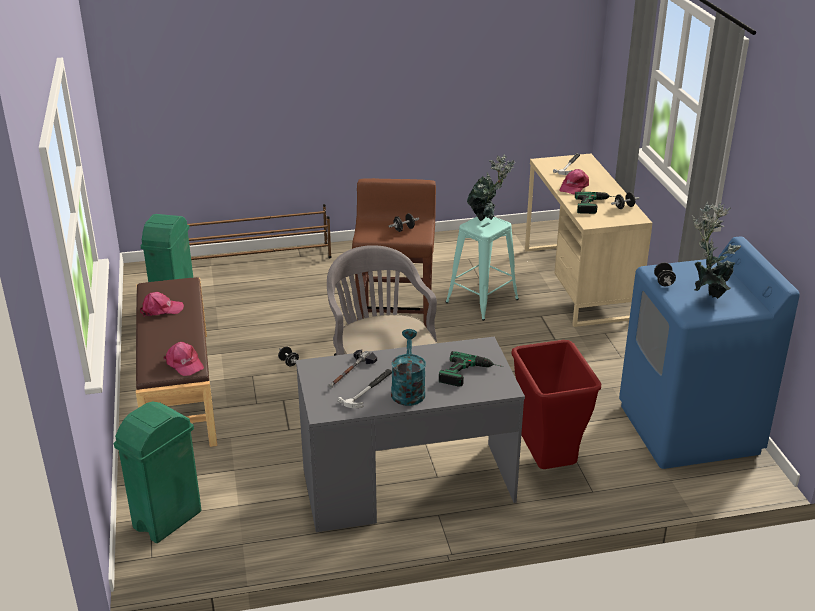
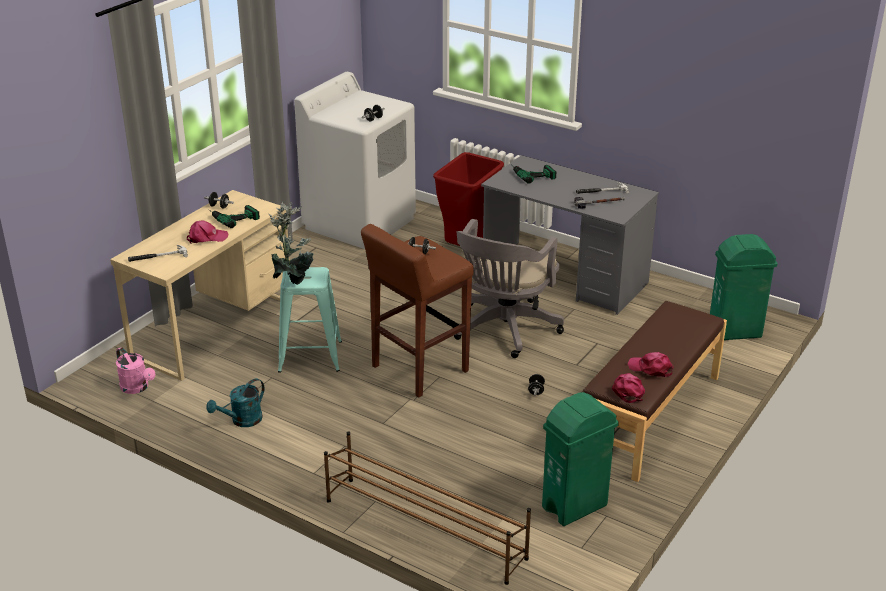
camera: 135 degrees left, 0 degrees up
pink cap [164,342,204,376] -> pink cap moved to [612,373,645,403]
turquoise watering can [391,329,426,406] -> turquoise watering can moved to [206,378,264,427]
blue washing machine [619,237,800,469] -> white washing machine [294,72,416,249]
potted plant [692,201,741,299] -> none
none -> pink watering can [116,347,155,394]

